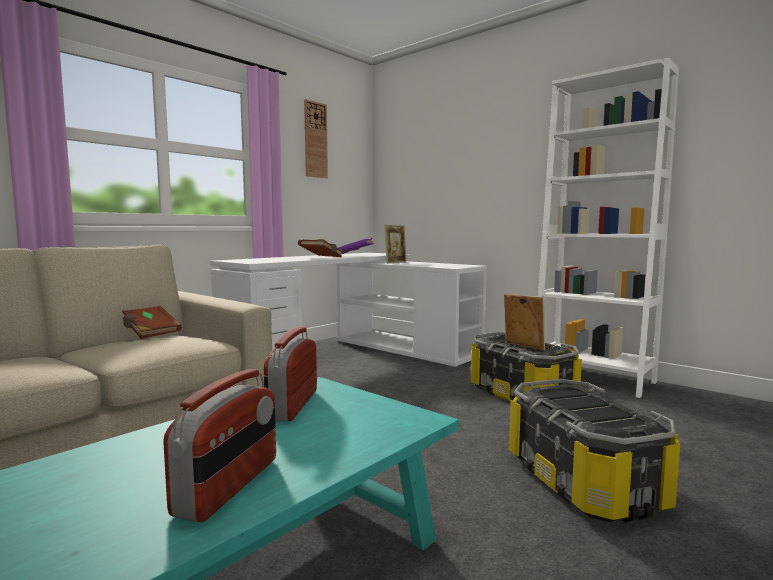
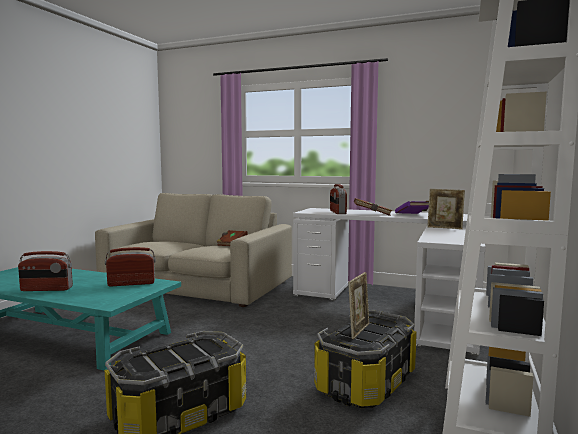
camera: 70 degrees right, 0 degrees up
wall clock [304,99,328,178] -> none
none -> radio [330,184,347,214]

